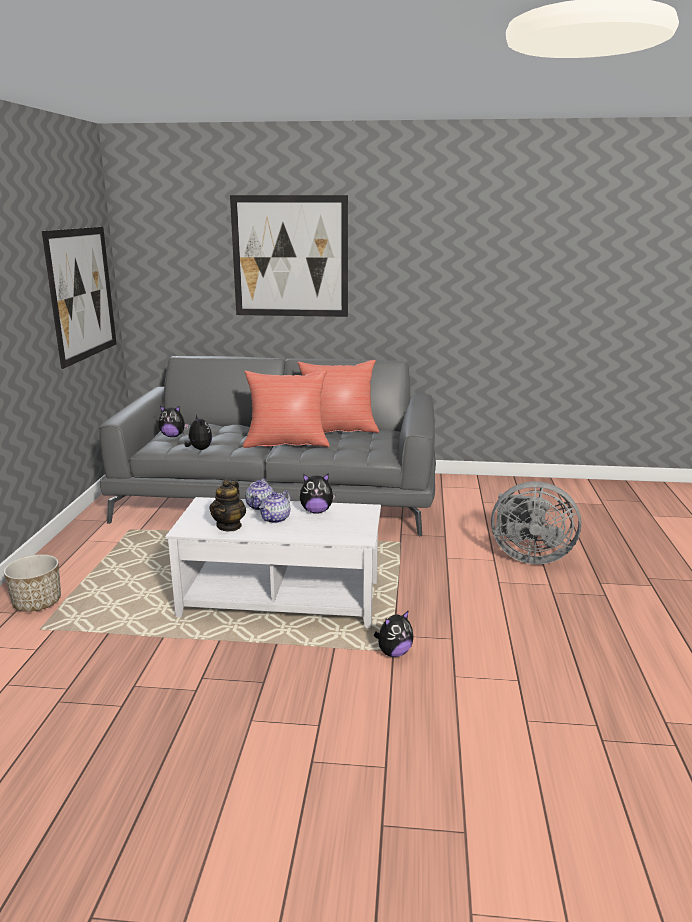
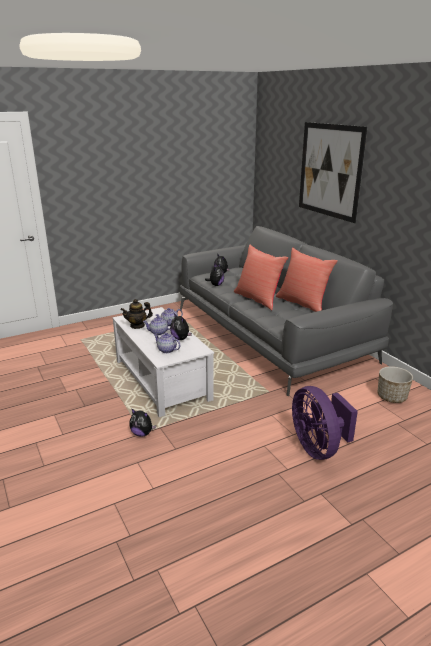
camera: 55 degrees right, 5 degrees up
planter [3,554,61,612] -> planter moved to [378,366,413,403]
picture [42,227,117,369] -> none
grey fan [491,481,581,564] -> purple fan [292,386,358,460]
none -> teapot [154,333,180,353]

